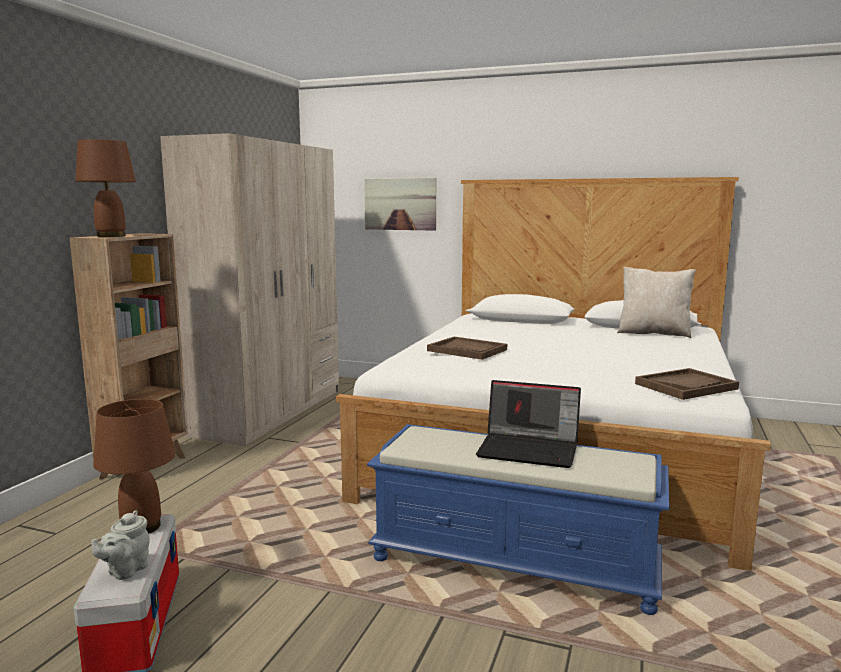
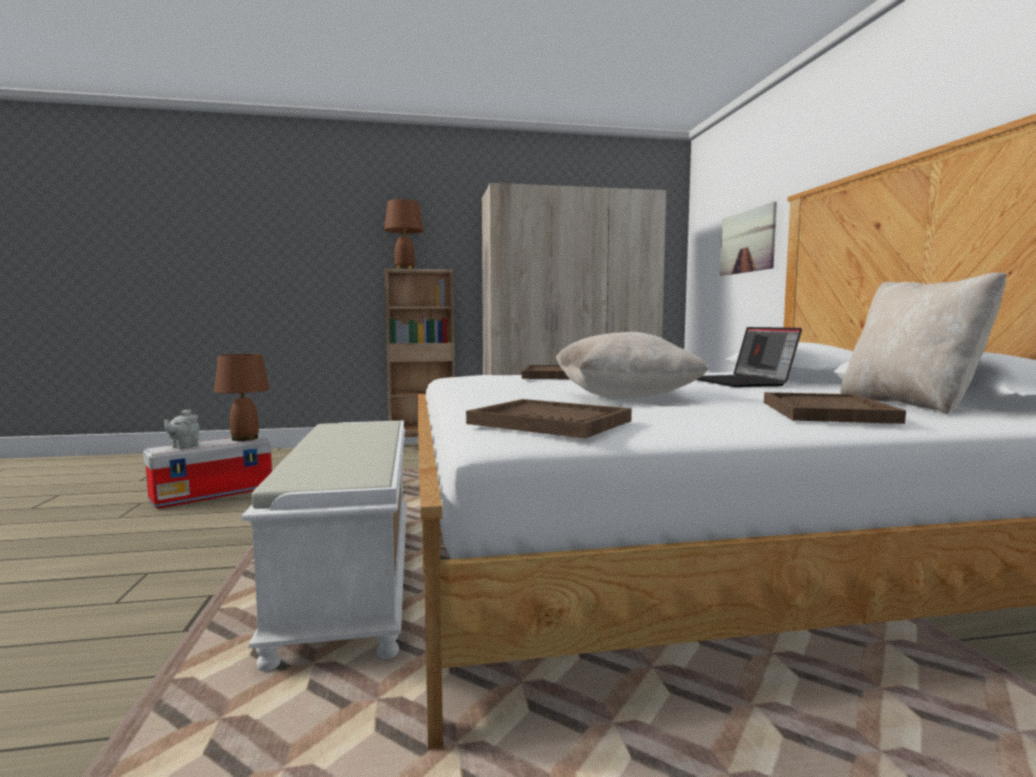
camera: 60 degrees right, 5 degrees down
grey teapot [91,510,150,580] -> grey teapot turned 75 degrees counterclockwise [164,409,199,449]
blue bench [367,424,670,615] -> white bench [241,421,407,671]
laptop [476,380,581,468] -> laptop moved to [697,327,802,387]
none -> beige pillow [555,332,708,399]
none -> brown tray [764,392,906,424]

